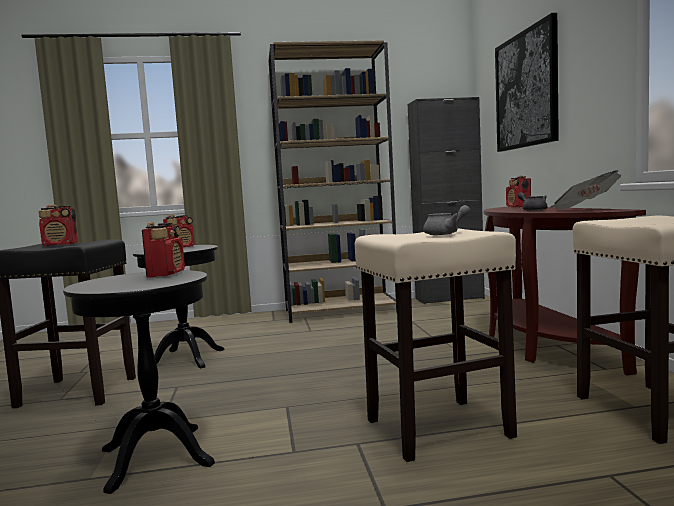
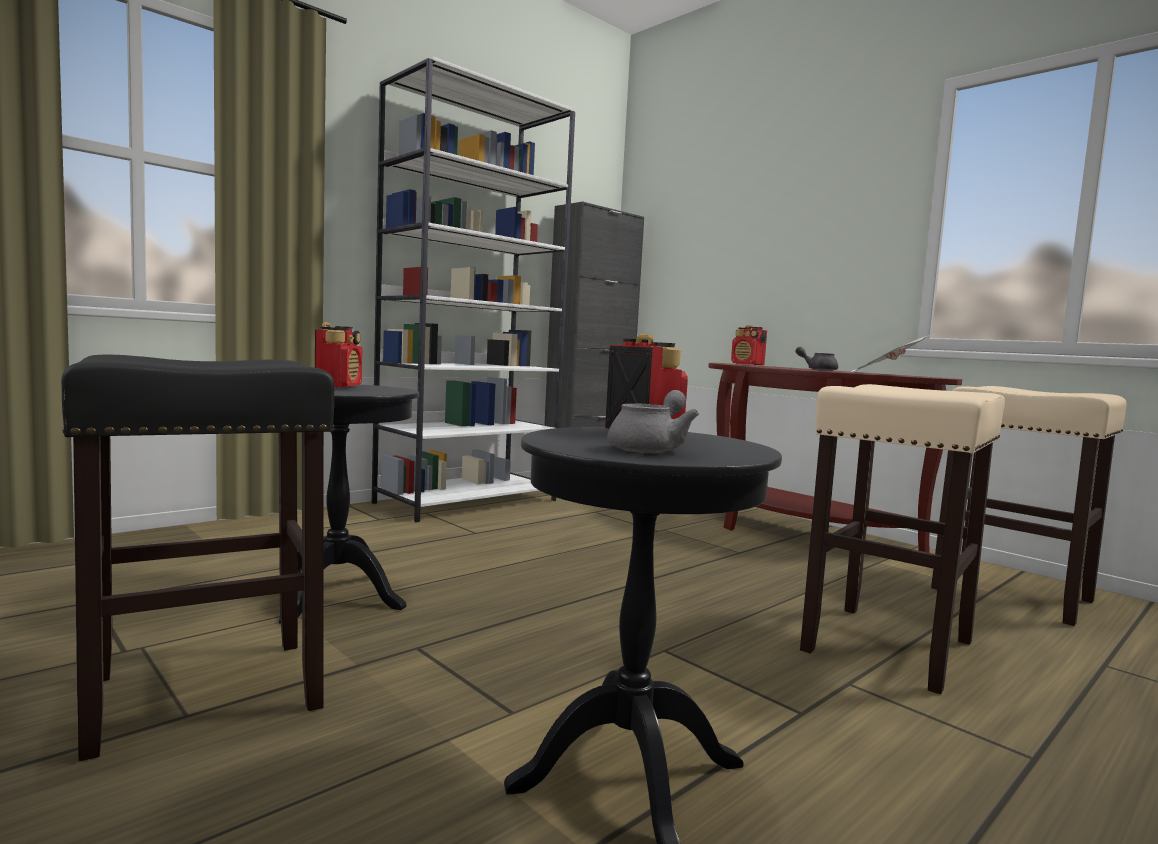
camera: 35 degrees left, 0 degrees up
radio [38,205,78,246] -> none
brown bookcase [268,40,397,323] -> white bookcase [372,57,575,522]
grey teapot [423,205,470,235] -> grey teapot moved to [607,390,699,453]
picture [495,13,559,152] -> none

